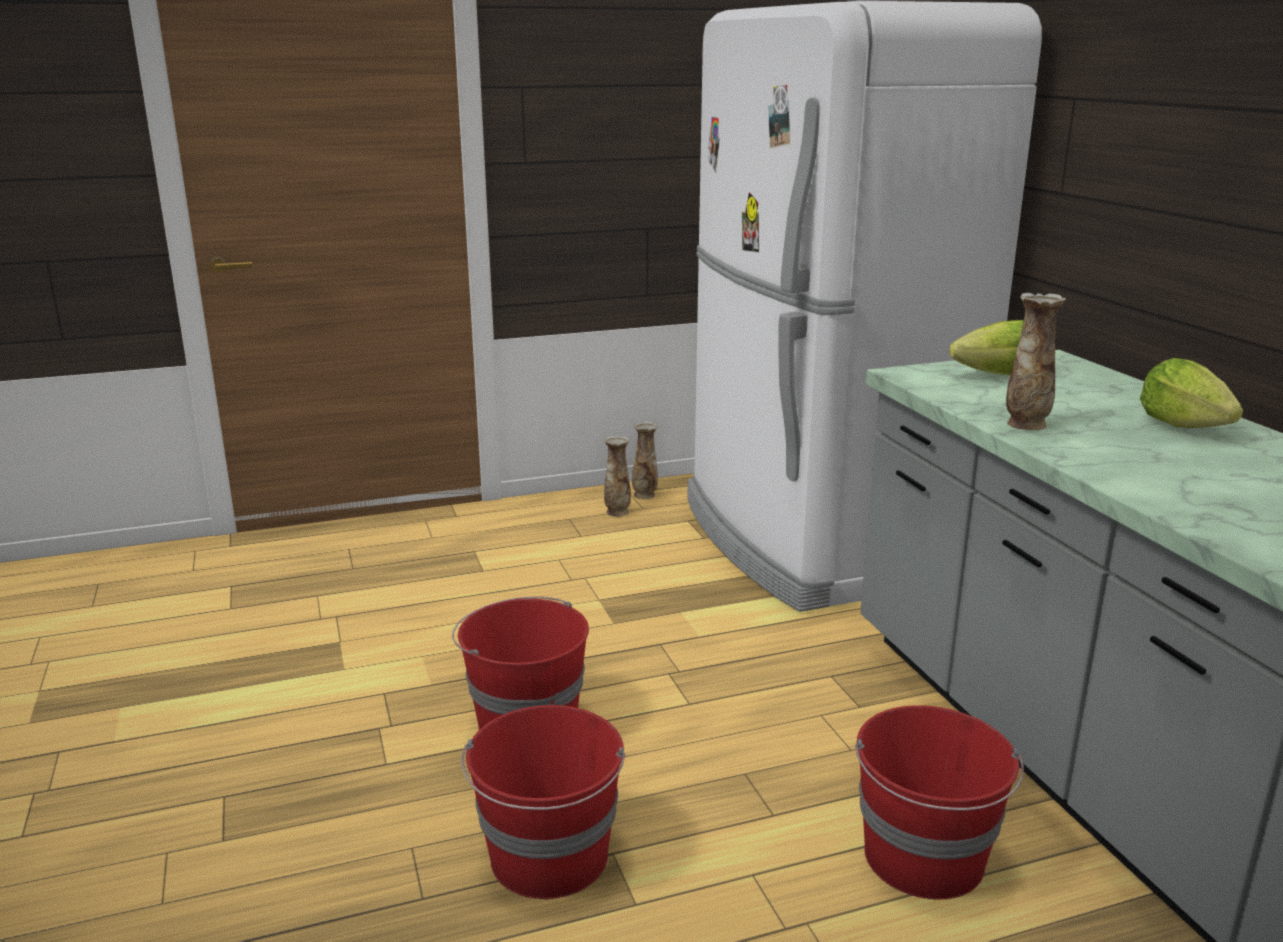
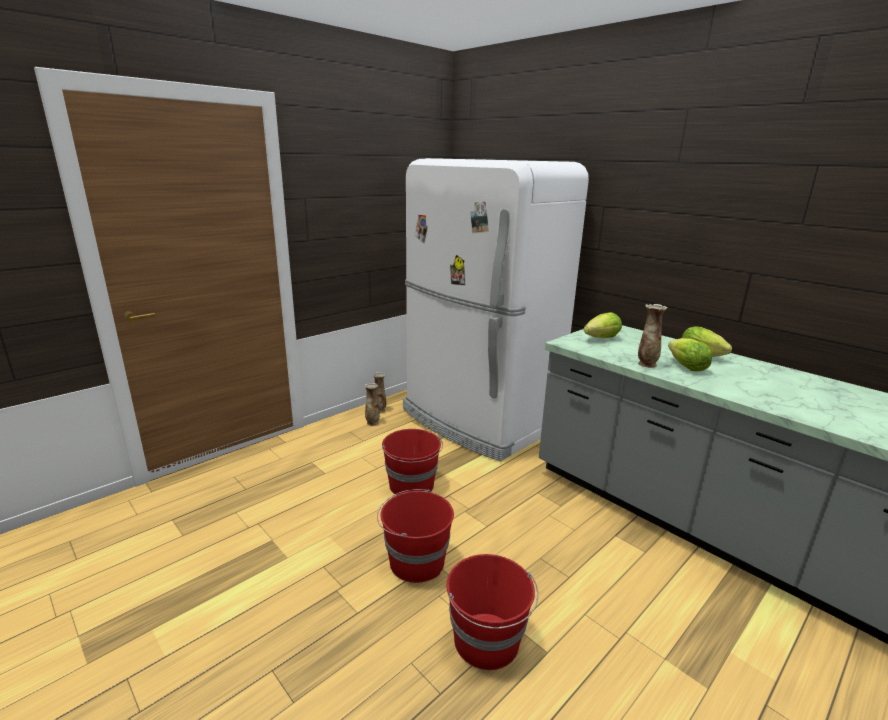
camera: 25 degrees left, 0 degrees up
red bucket [855,705,1024,900] -> red bucket moved to [382,429,443,495]
none -> lettuce [668,338,712,371]

